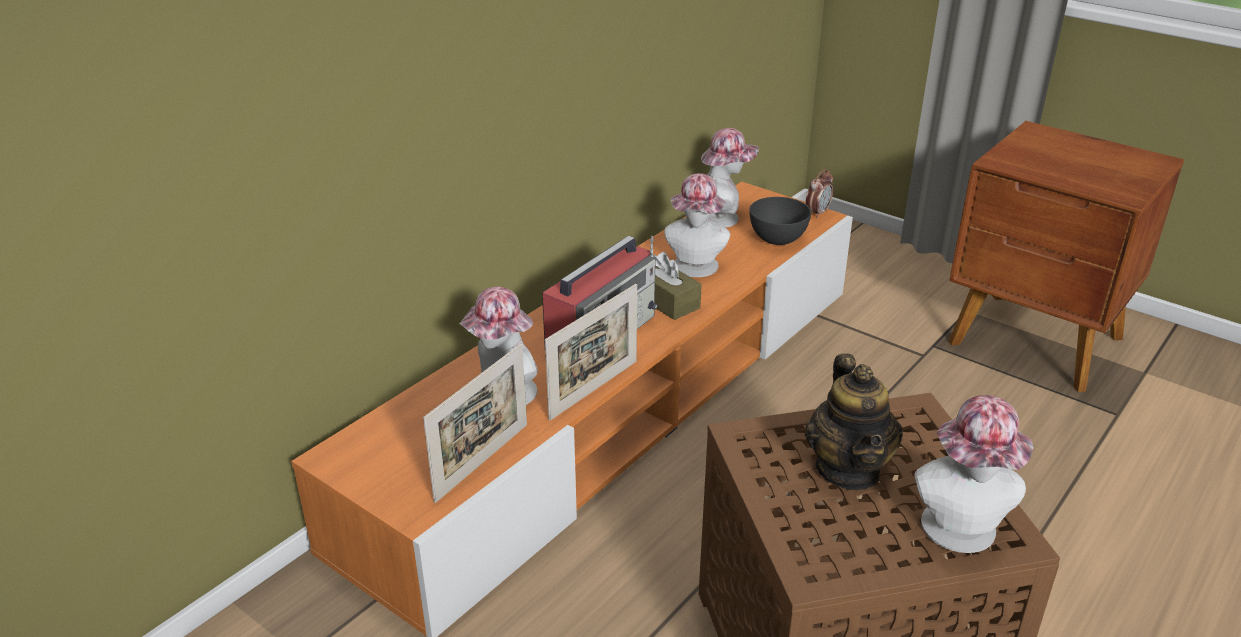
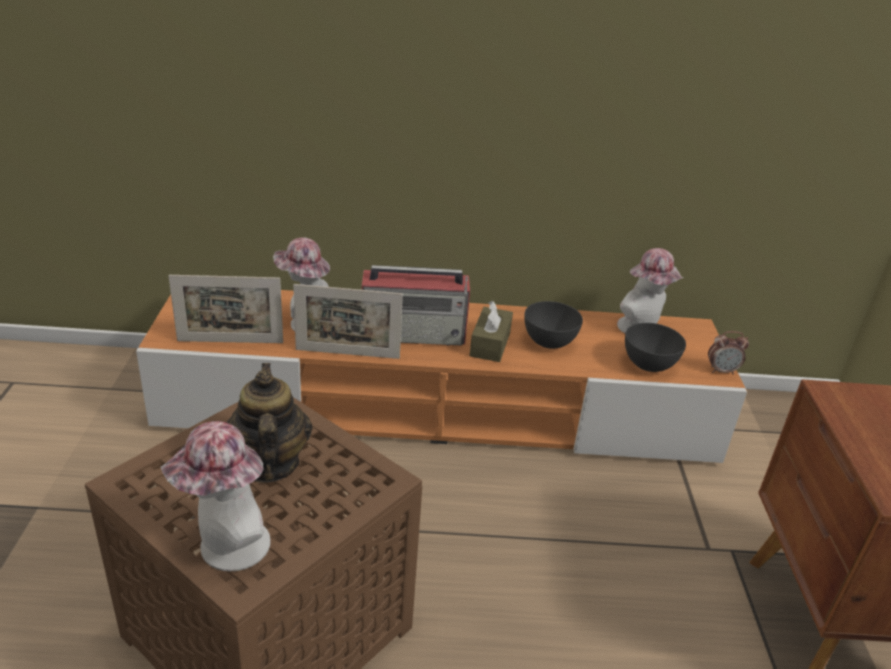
camera: 50 degrees right, 0 degrees up
hat [664,173,730,277] -> grey bowl [524,301,583,349]
teapot [805,354,903,490] -> teapot turned 120 degrees clockwise [227,363,313,483]

